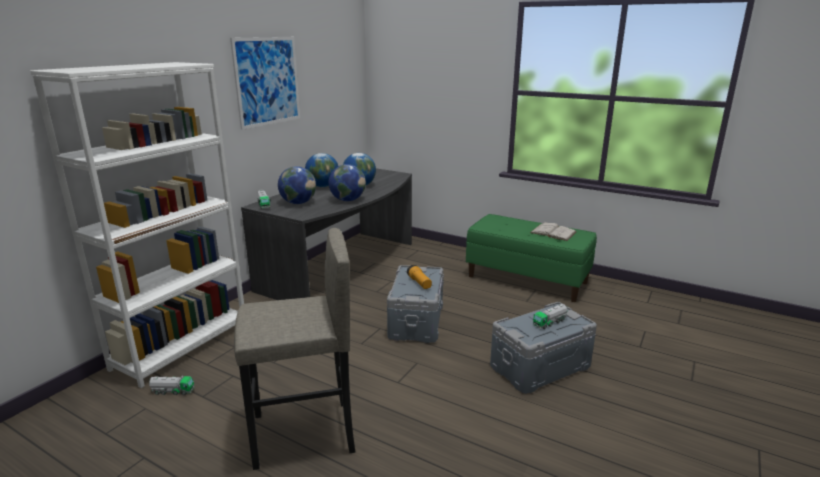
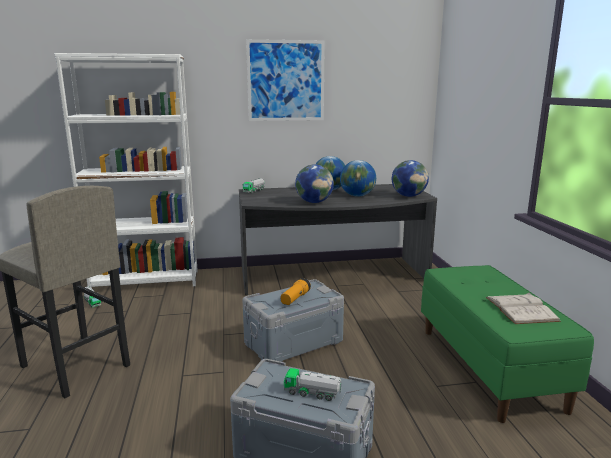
camera: 50 degrees right, 5 degrees down
globe [278,166,316,204] -> globe moved to [392,160,429,197]

